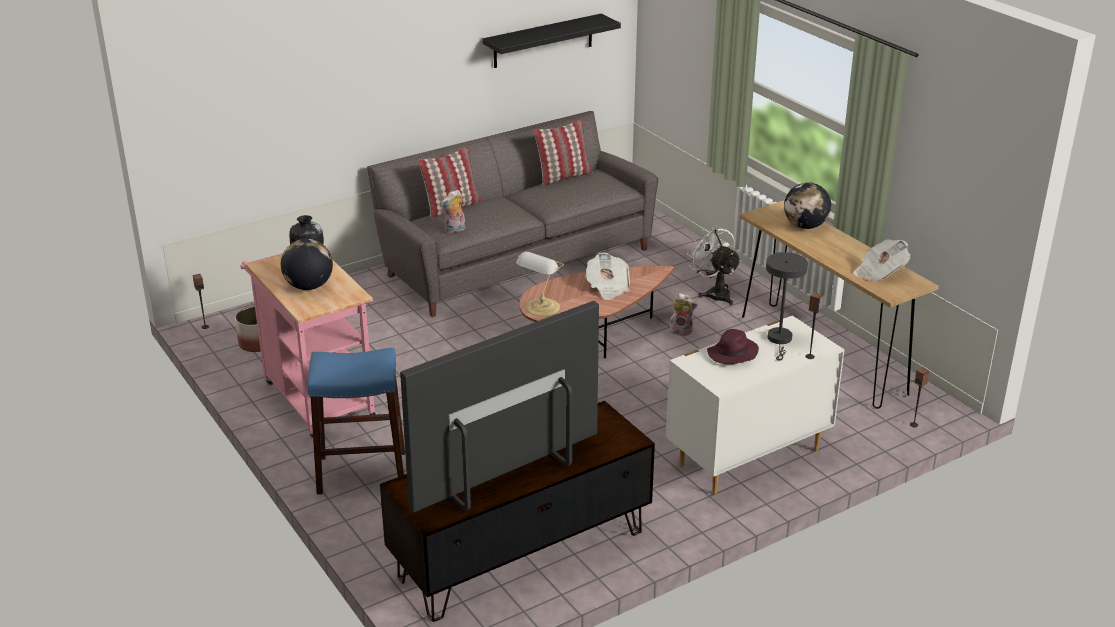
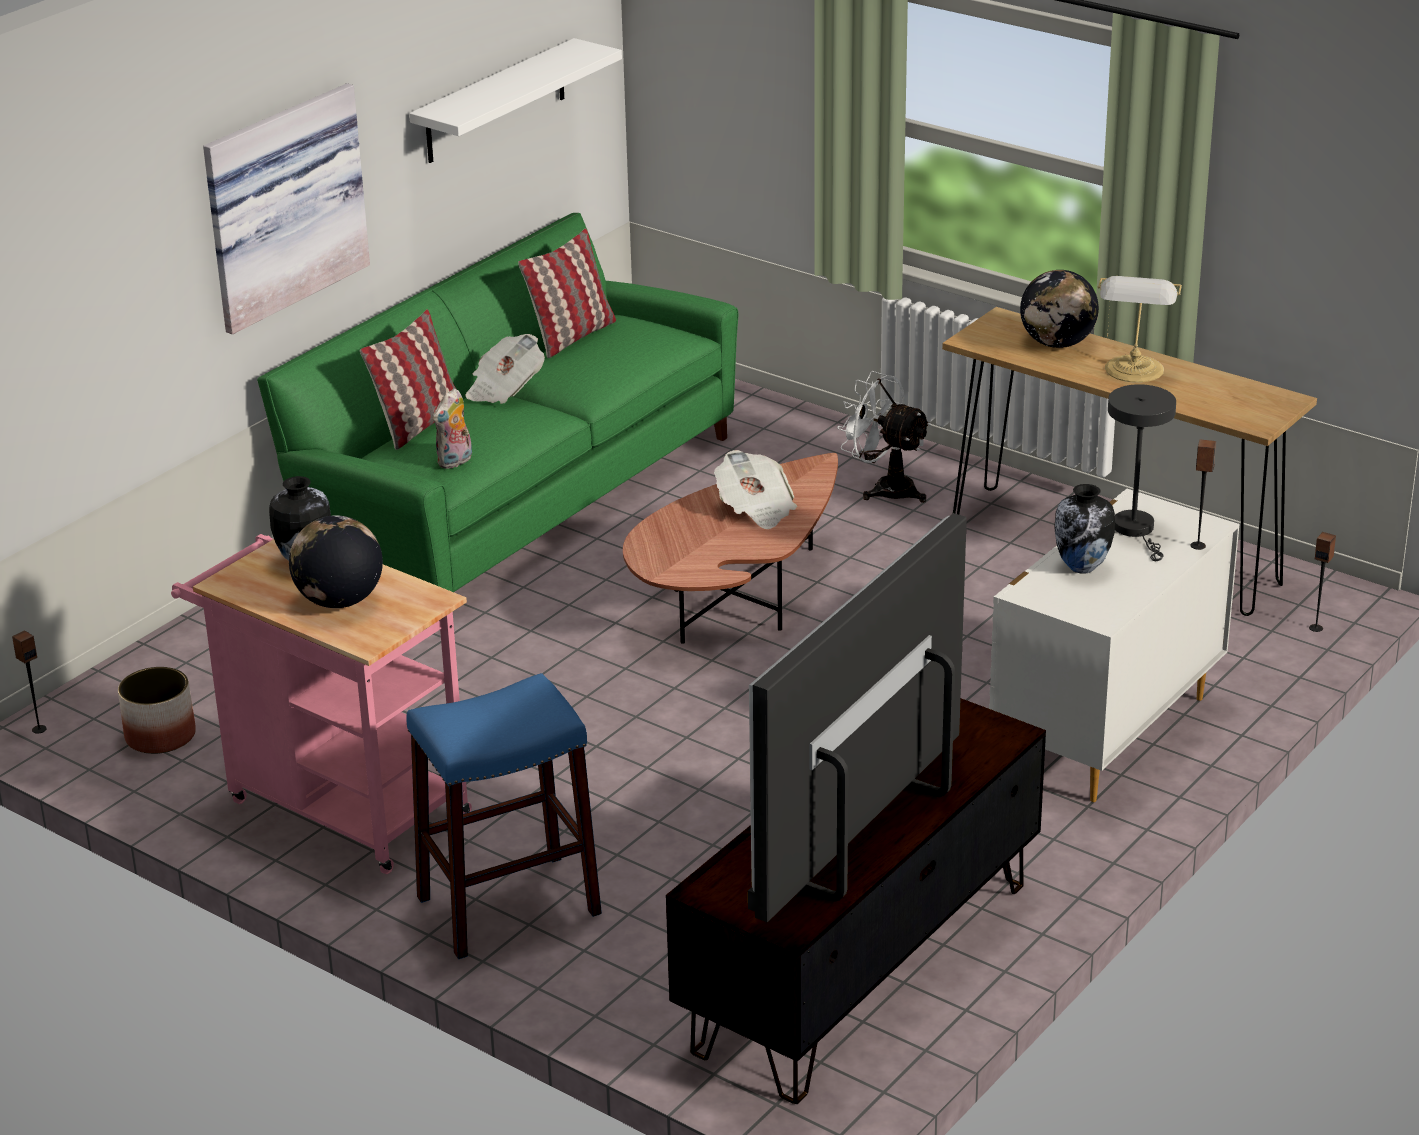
camera: 20 degrees left, 0 degrees up
grey sofa [367,111,658,317] -> green sofa [257,213,738,592]
black shelf [483,14,621,68] -> white shelf [409,38,622,163]
table lamp [516,252,564,316] -> table lamp moved to [1097,276,1182,383]
plush toy [670,293,698,336] -> none
purple hat [707,329,759,364] -> vase [1055,484,1115,574]
newspaper [853,239,910,282] -> newspaper moved to [465,334,545,404]
none -> picture [203,83,370,334]

